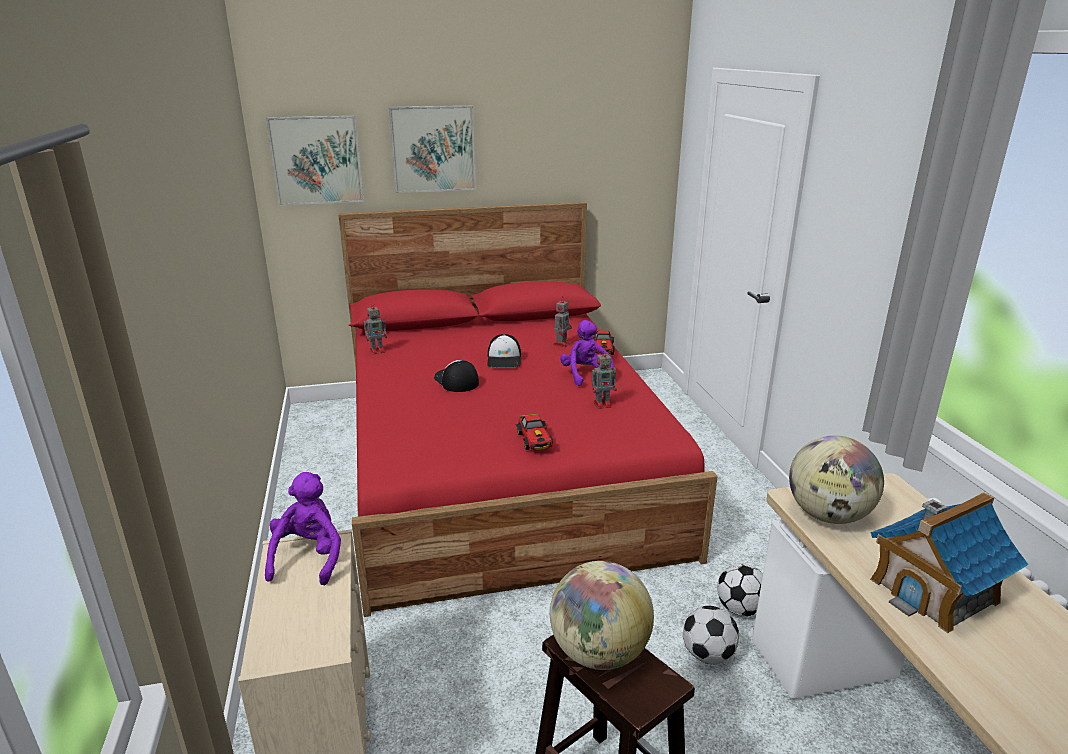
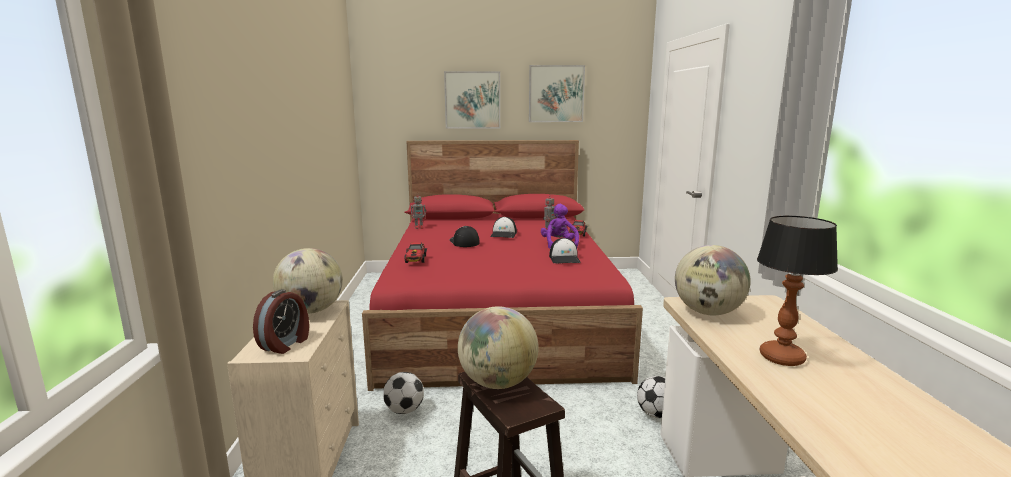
camera: 10 degrees right, 10 degrees down
purple plush toy [265,472,341,585] -> globe [273,248,343,314]
picture [266,116,364,205] -> picture moved to [529,65,585,122]
toy car [516,414,553,450] -> toy car moved to [404,242,427,263]
toy robot [592,349,617,409] -> cap [549,238,581,263]
football [683,606,739,664] -> football moved to [383,372,424,414]
toy house [870,492,1029,633] -> table lamp [757,216,838,366]
none -> alarm clock [253,290,309,354]

